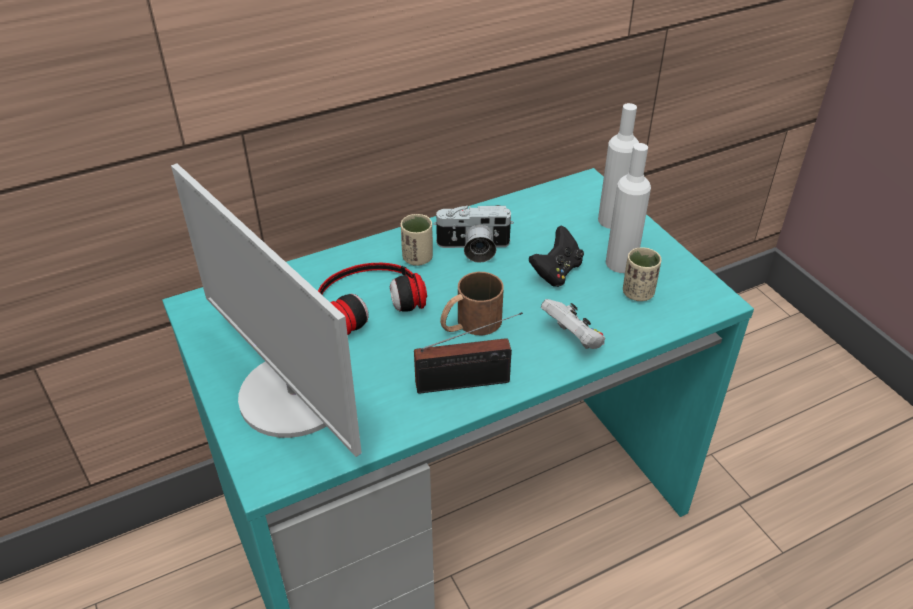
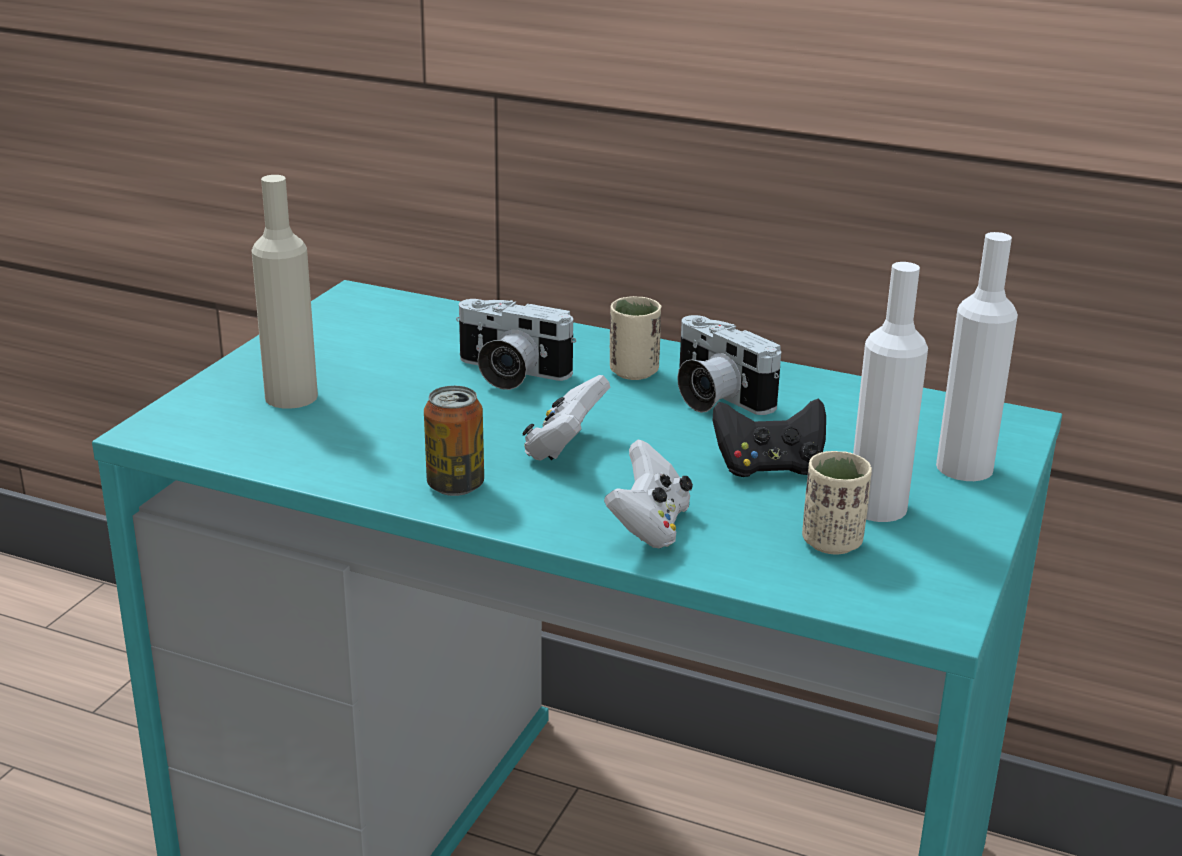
camera: 50 degrees right, 15 degrees down
monitor [171,163,362,457] -> beige bottle [251,175,318,409]
headphones [318,263,427,335] -> camera [456,299,576,390]
radio [414,312,523,393] -> can [424,386,484,496]
brown mug [440,272,504,335] -> white game controller [523,375,610,461]

